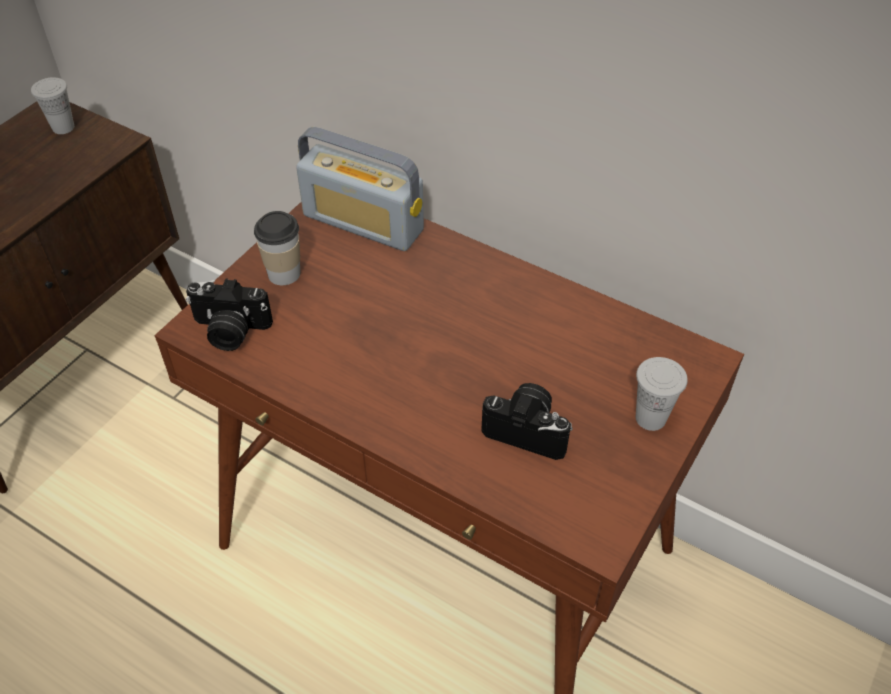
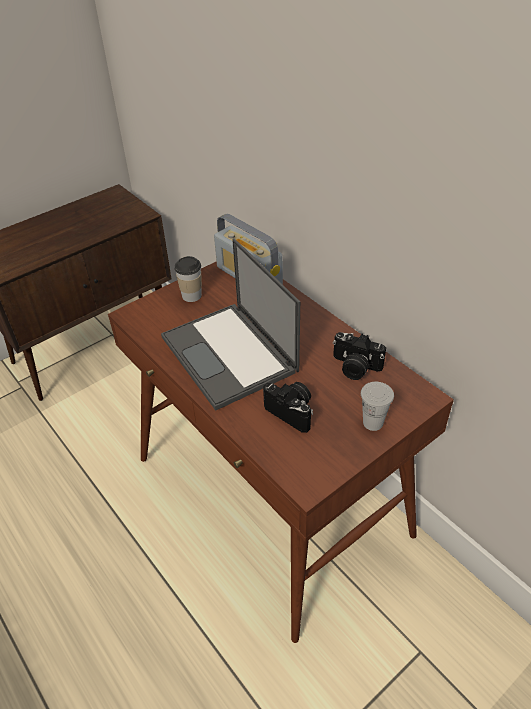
camera: 20 degrees right, 5 degrees down
white cup [31,77,74,134] -> none
camera [186,279,273,351] -> camera moved to [333,332,386,380]
none -> laptop [161,238,300,411]

